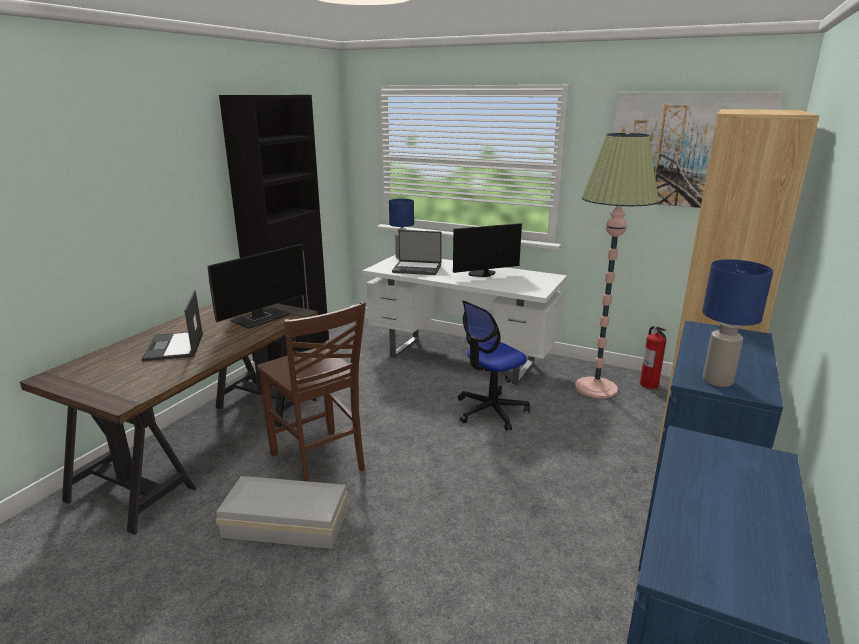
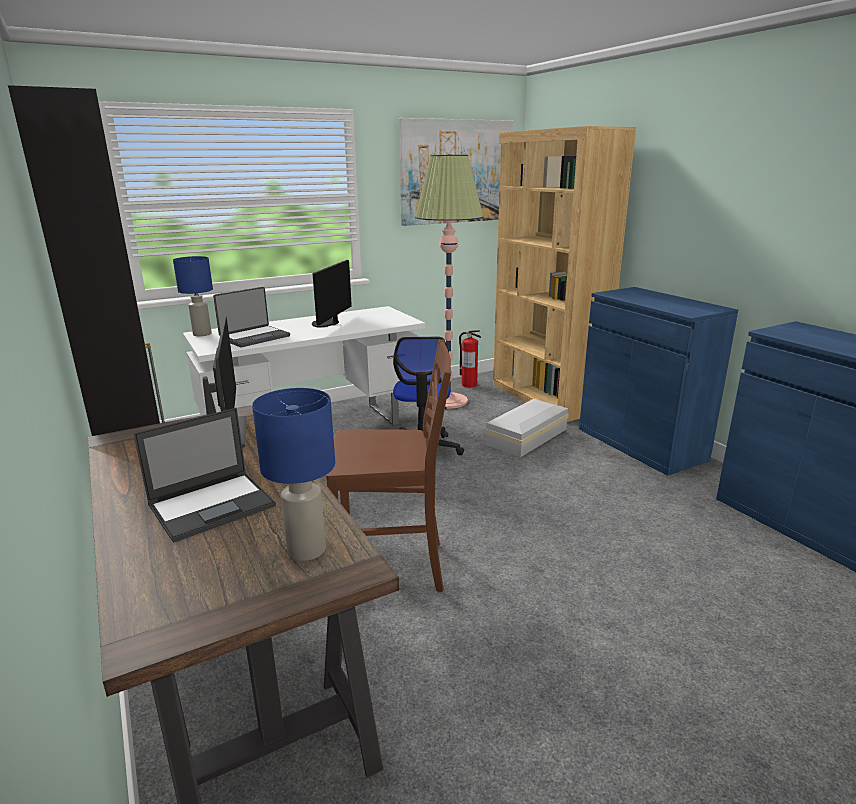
camera: 55 degrees left, 0 degrees up
laptop [142,290,203,361] -> laptop turned 60 degrees counterclockwise [133,408,276,543]
white storage box [216,476,348,549] -> white storage box moved to [485,399,569,457]
blue table lamp [702,259,773,387] -> blue table lamp moved to [252,388,335,561]

